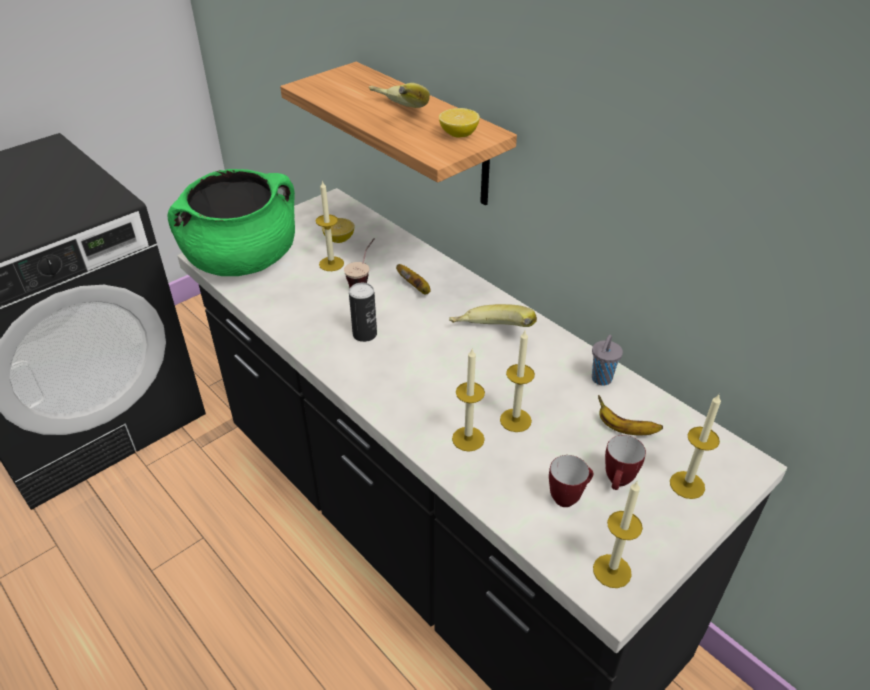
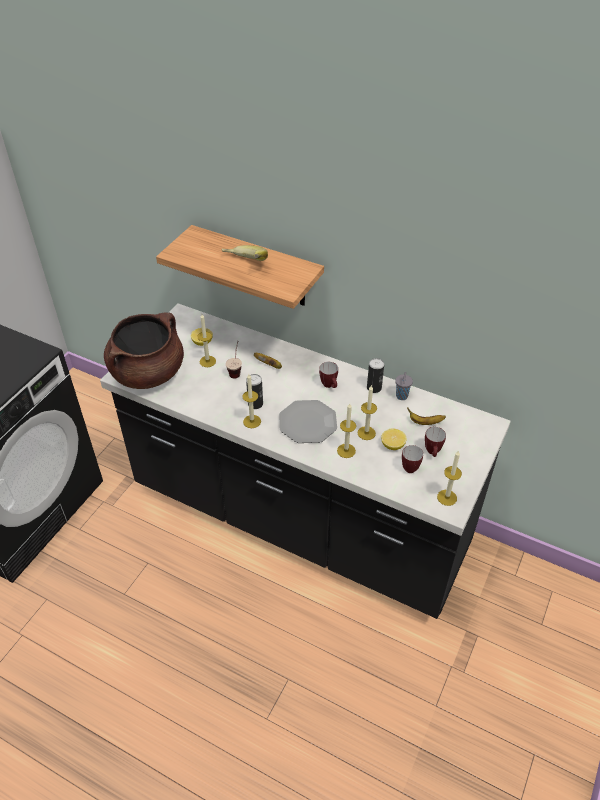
camera: 20 degrees left, 5 degrees up
green cooking pot [167,169,295,276] -> brown cooking pot [104,312,184,389]
lemon [439,108,480,138] -> lemon moved to [381,428,407,450]
banana [449,304,537,327] -> mug [319,362,338,388]
candle [670,395,721,499] -> candle moved to [243,374,261,428]
none -> plate [279,400,337,443]
none -> can [367,358,384,393]

